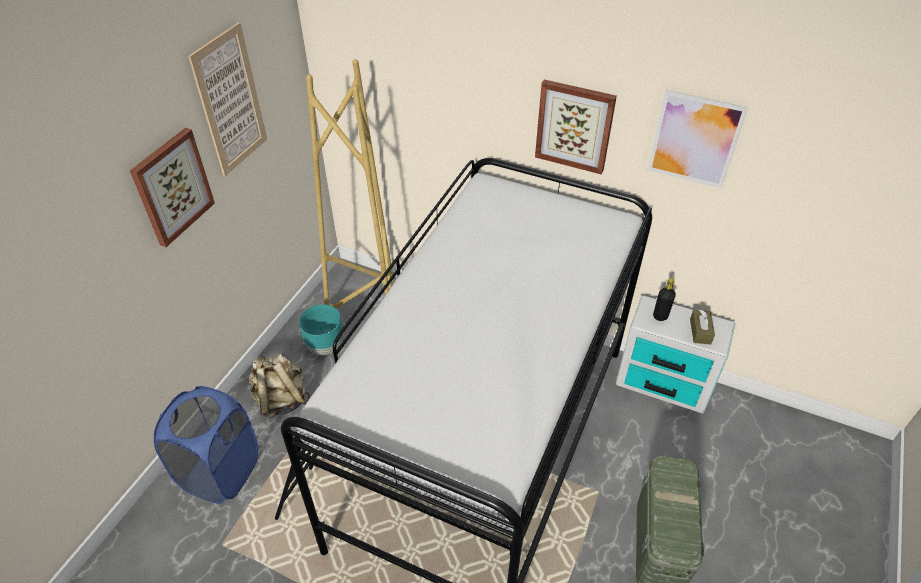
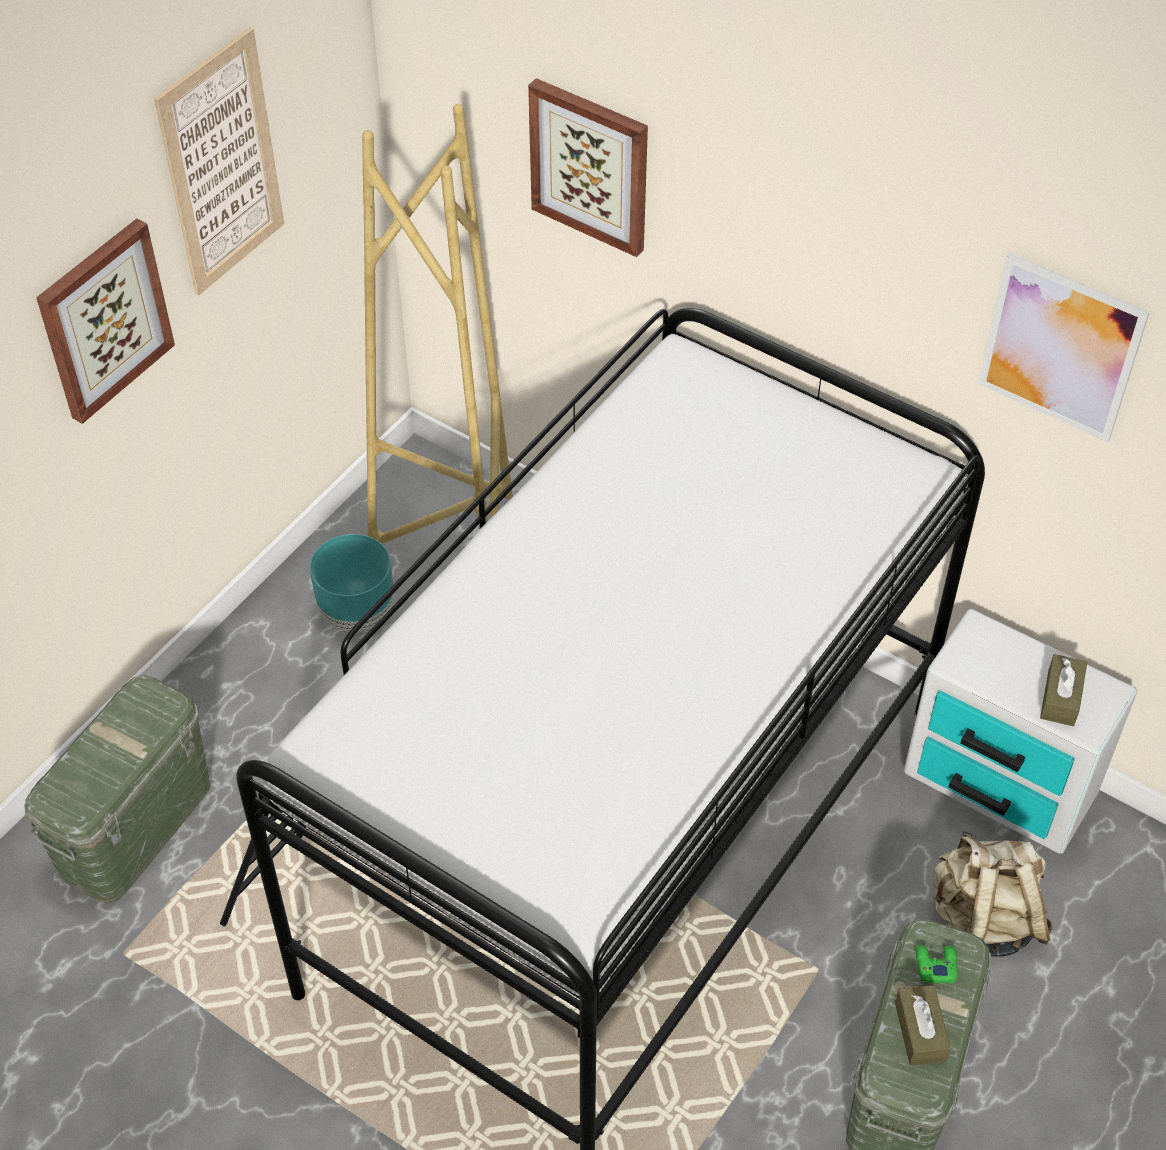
camera: 10 degrees right, 5 degrees up
blue laundry basket [154,386,258,504] -> green storage box [24,675,211,903]
beige backpack [249,353,310,418] -> beige backpack moved to [933,831,1053,957]
picture [535,79,617,175] -> picture moved to [528,78,648,257]
black bottle [653,278,676,321] -> none
none -> brown tissue box [895,985,950,1066]
none -> green game controller [916,945,958,983]

